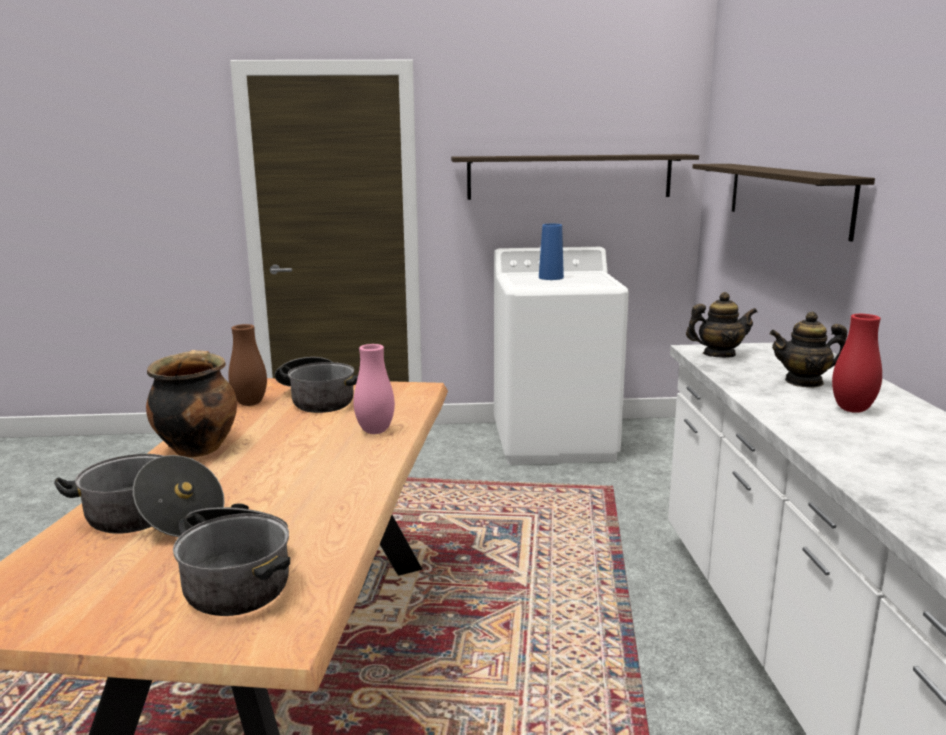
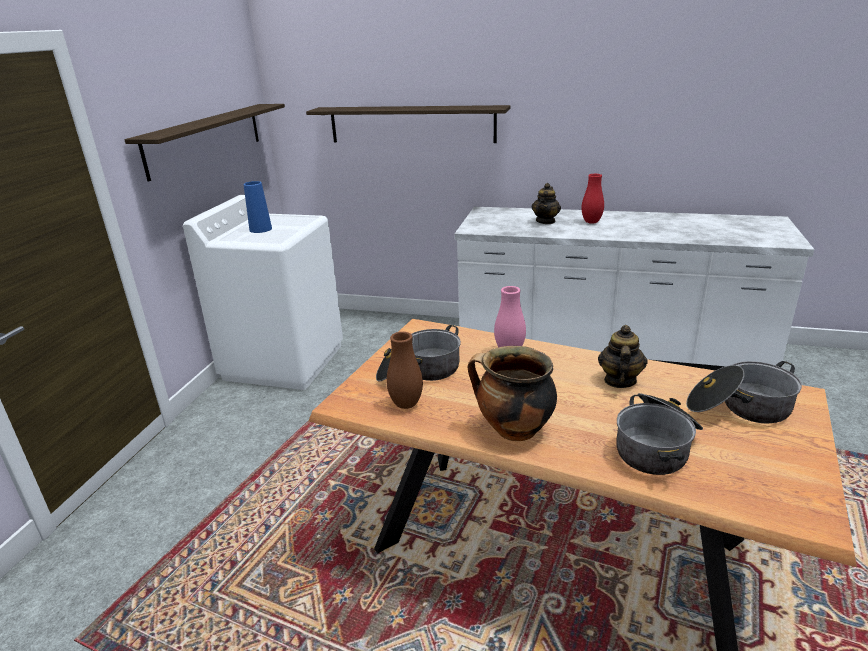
camera: 70 degrees left, 10 degrees up
teapot [686,292,757,358] -> teapot moved to [598,325,648,388]

